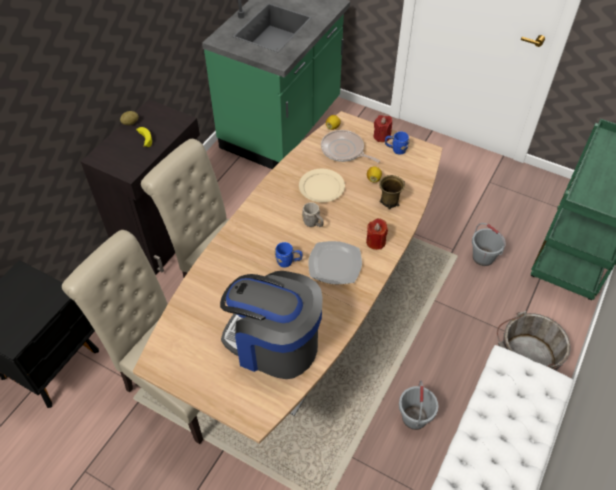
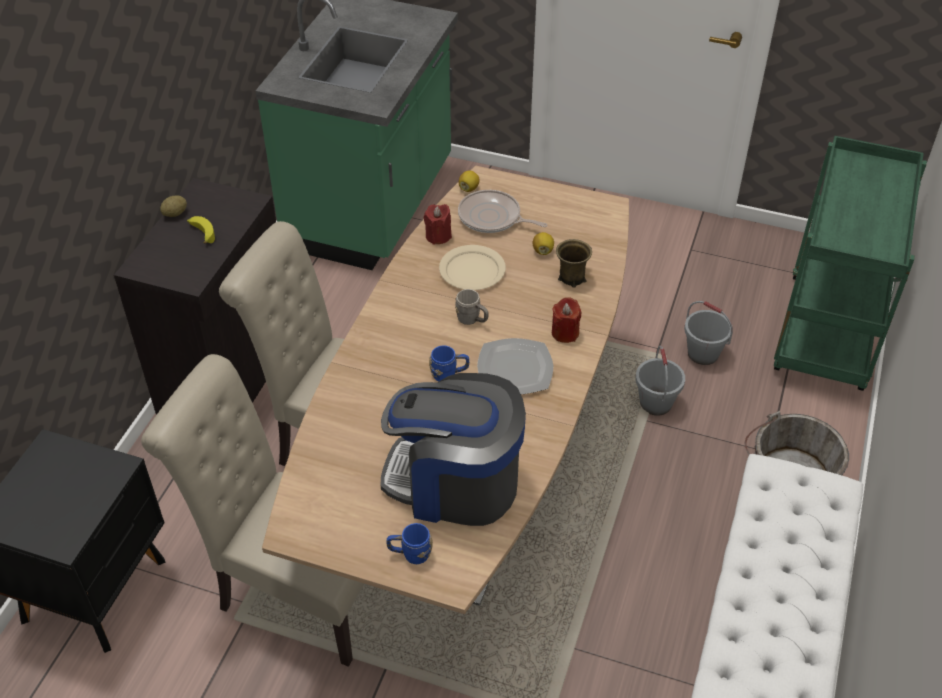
camera: 10 degrees left, 5 degrees down
red candle [374,115,392,142] -> red candle moved to [424,204,452,245]
blue mug [385,132,410,155] -> blue mug moved to [387,523,433,564]
grey bucket [399,380,439,430] -> grey bucket moved to [635,346,685,416]

